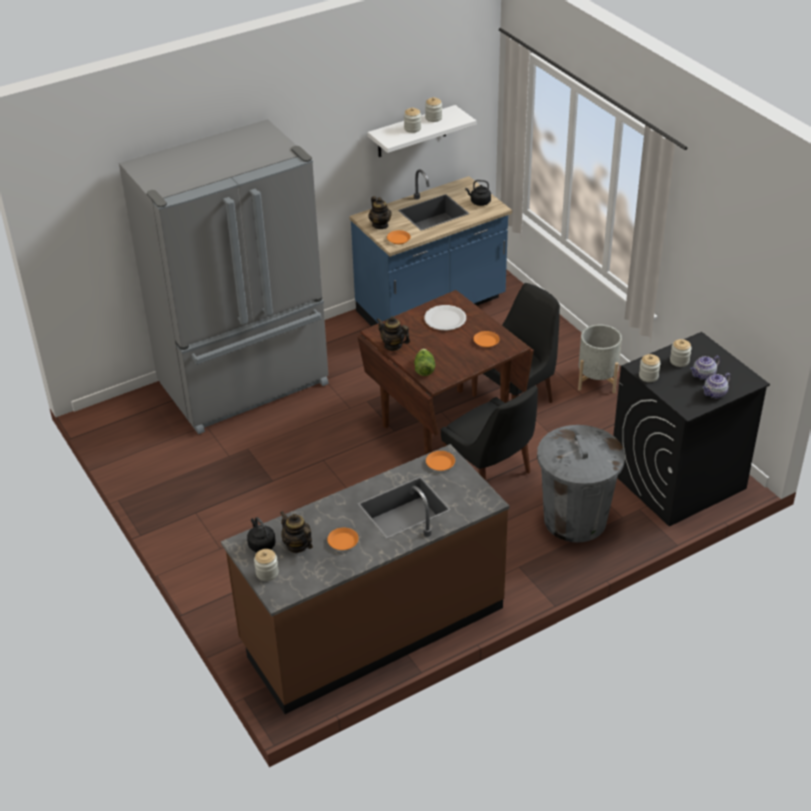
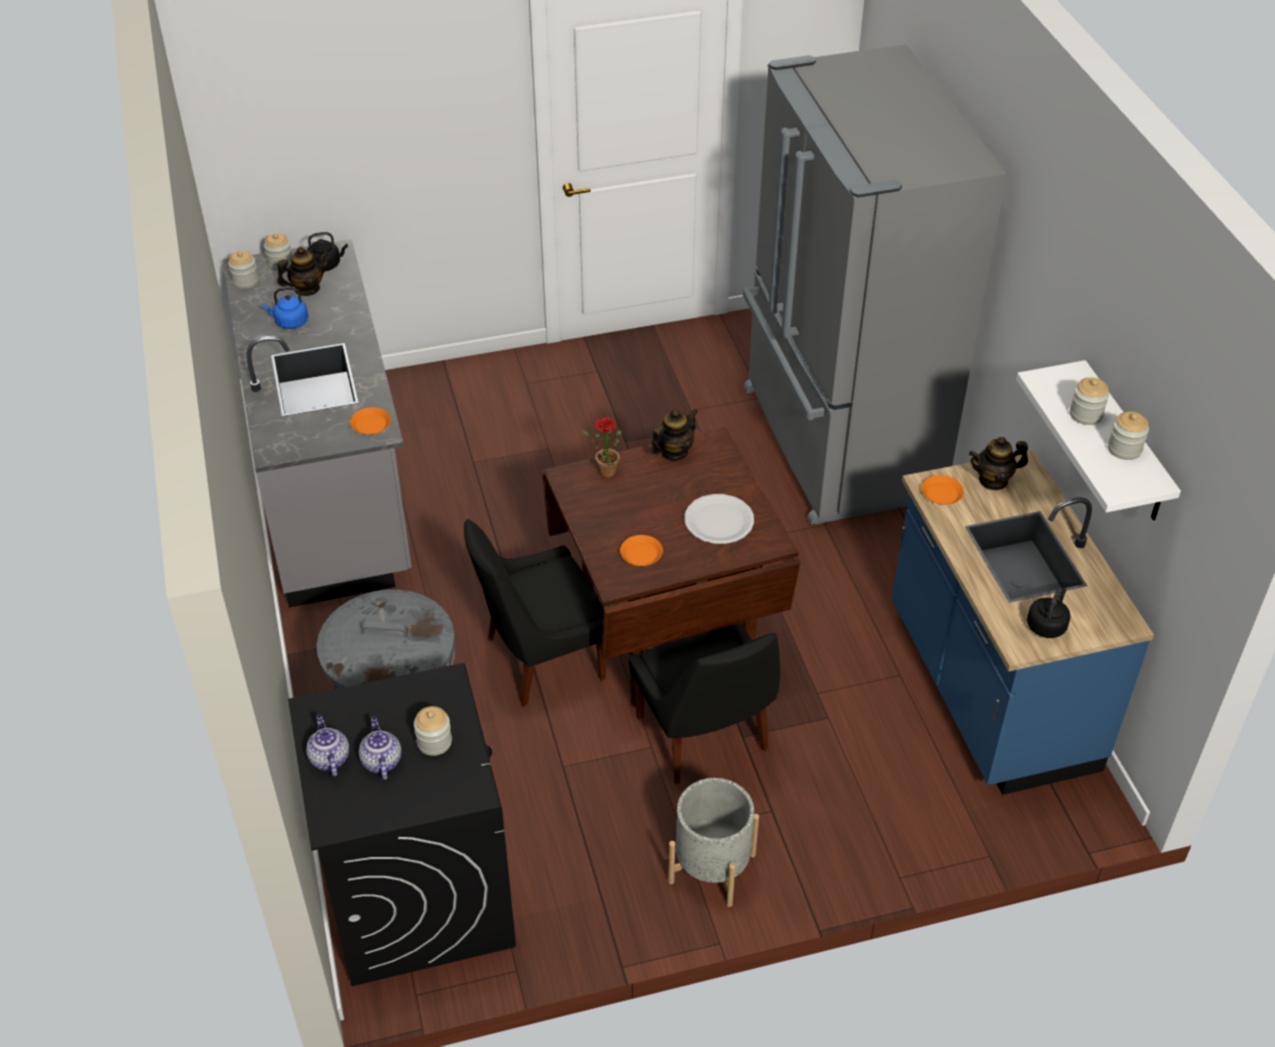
camera: 105 degrees right, 5 degrees up
brown counter [221,444,509,714] -> grey counter [223,240,412,607]
orange plate [327,528,359,550] -> blue kettle [262,287,308,329]
lettuce [414,348,435,376] -> potted plant [582,417,621,478]
jar [639,354,661,382] -> jar moved to [228,251,259,289]

